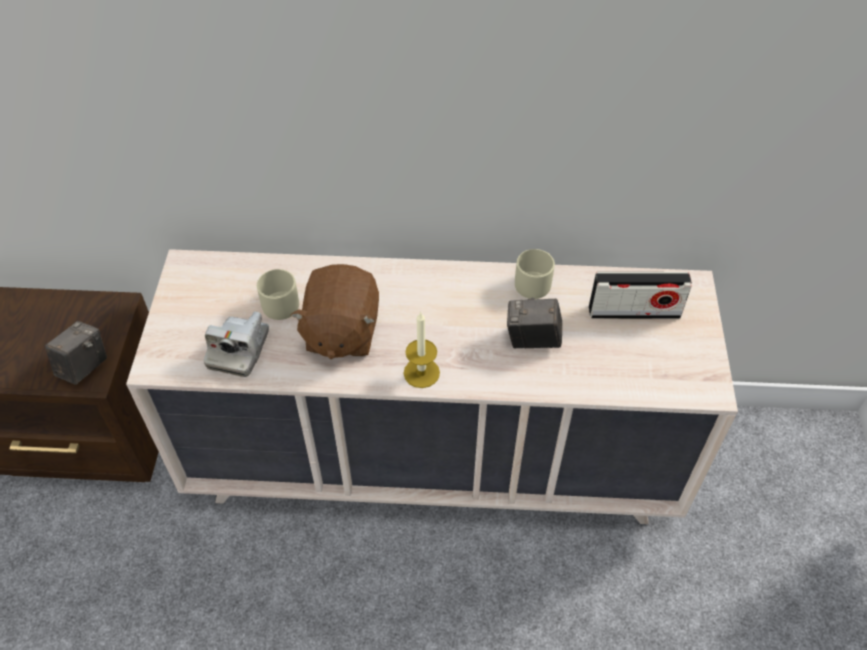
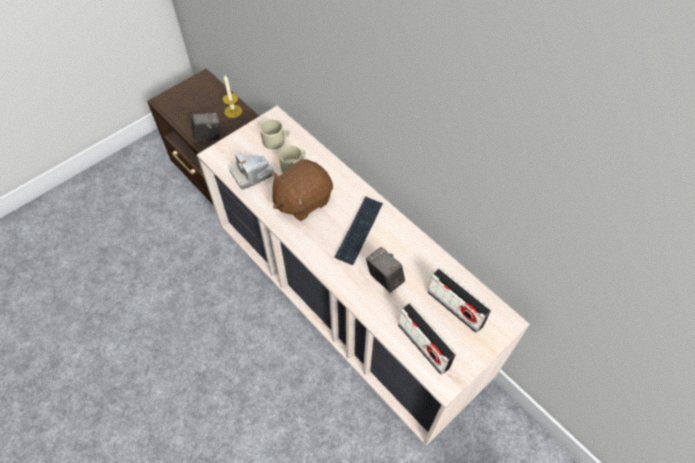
camera: 45 degrees right, 5 degrees up
candle [404,311,440,388] -> candle moved to [223,75,242,118]
beige mug [515,249,555,299] -> beige mug moved to [260,119,290,150]
none -> keyboard [335,197,383,265]
none -> radio [398,303,456,375]

